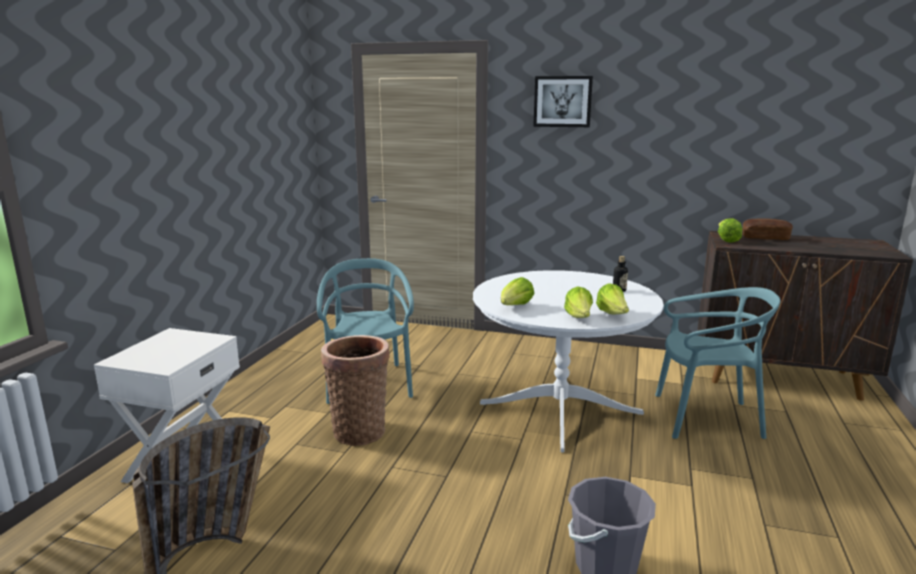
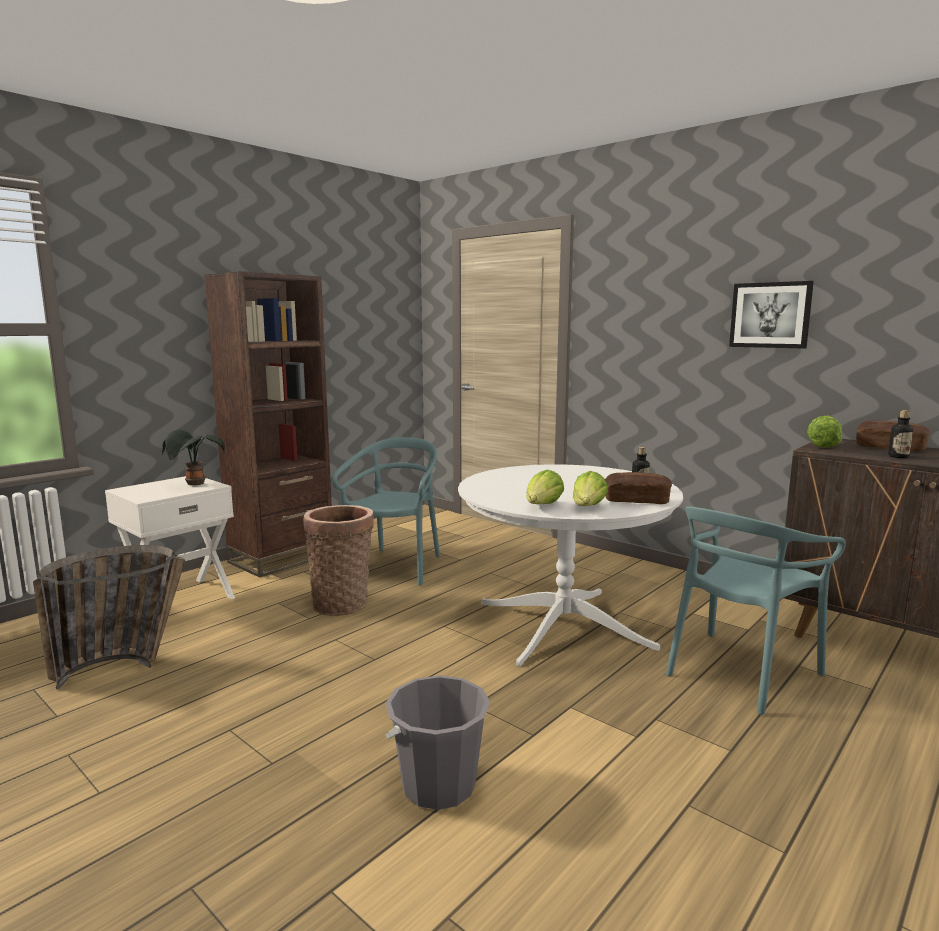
camera: 25 degrees right, 5 degrees down
lettuce [501,277,534,305] -> none
picture [533,76,593,127] -> picture moved to [729,281,814,349]
turquoise chair [655,287,780,439] -> turquoise chair turned 105 degrees clockwise [666,506,846,715]
none -> potted plant [162,430,225,486]
none -> brown bookcase [204,271,332,578]
none -> bread [605,472,672,504]
none -> bottle [888,410,913,458]

